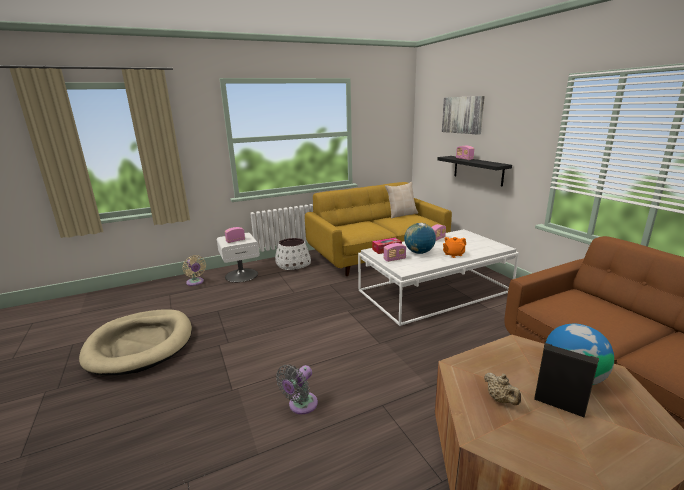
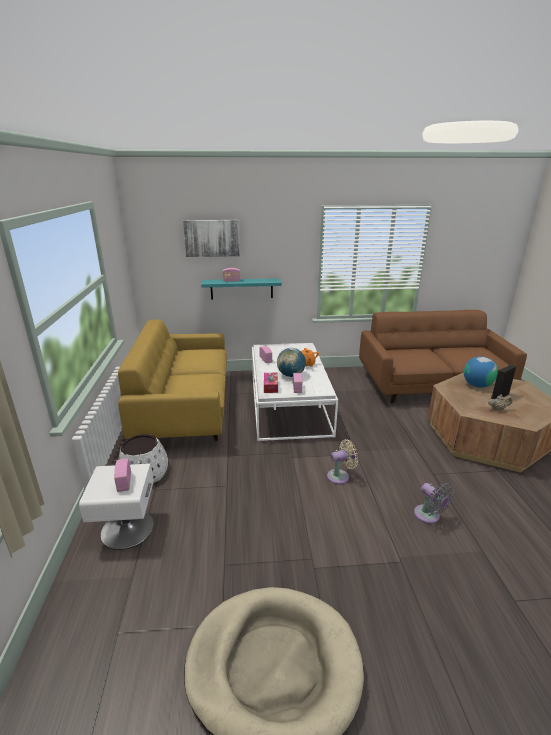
camera: 70 degrees left, 5 degrees up
beige fan [182,255,206,286] -> beige fan moved to [327,439,358,484]
beige pillow [385,182,418,219] -> none
black shelf [437,156,512,186] -> turquoise shelf [201,278,282,299]

